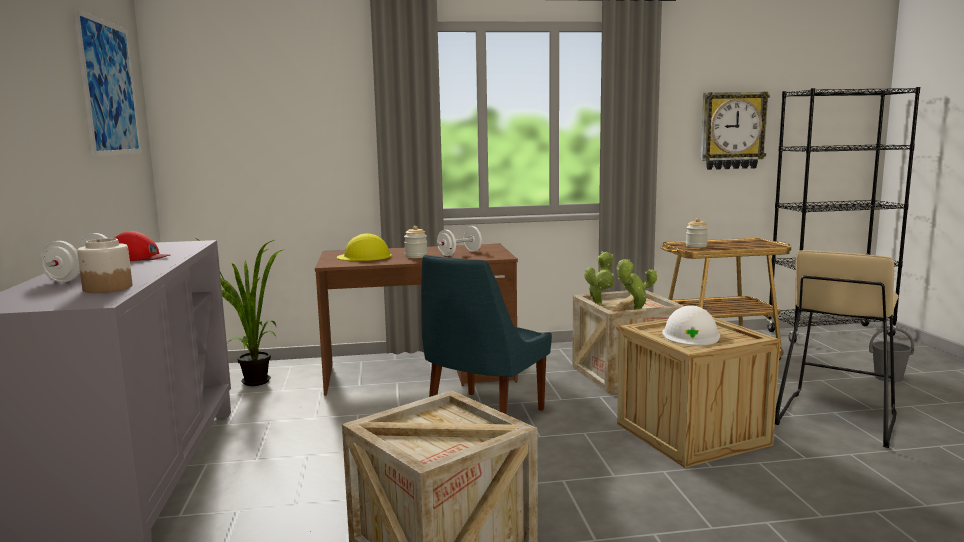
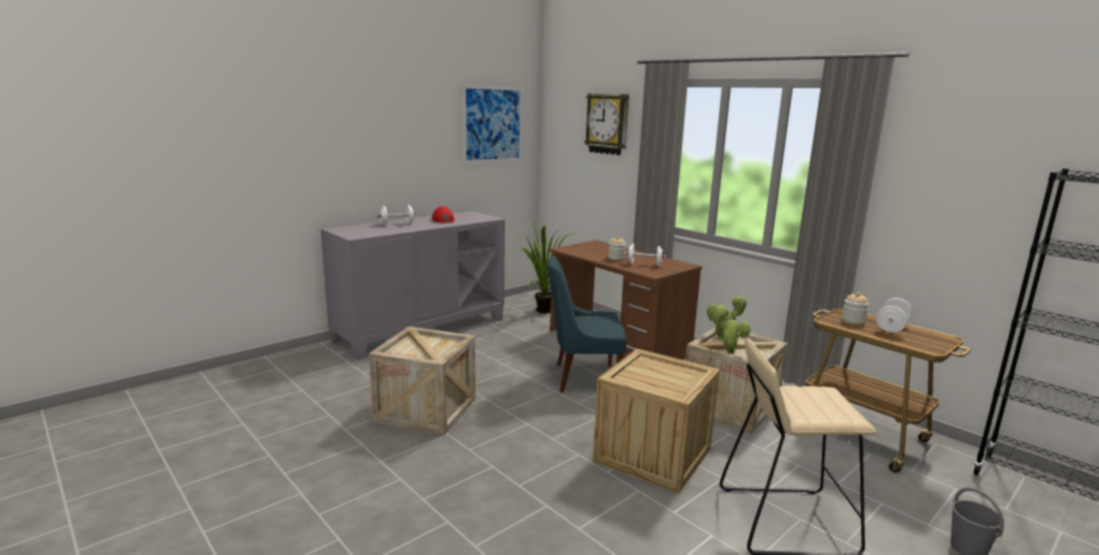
camera: 55 degrees right, 5 degrees up
jar [77,238,132,293] -> none
yellow hard hat [337,234,392,261] -> none
white hard hat [662,305,720,345] -> none
wall clock [700,92,770,170] -> wall clock moved to [584,94,629,155]
none -> white dumbbell [876,298,912,332]

